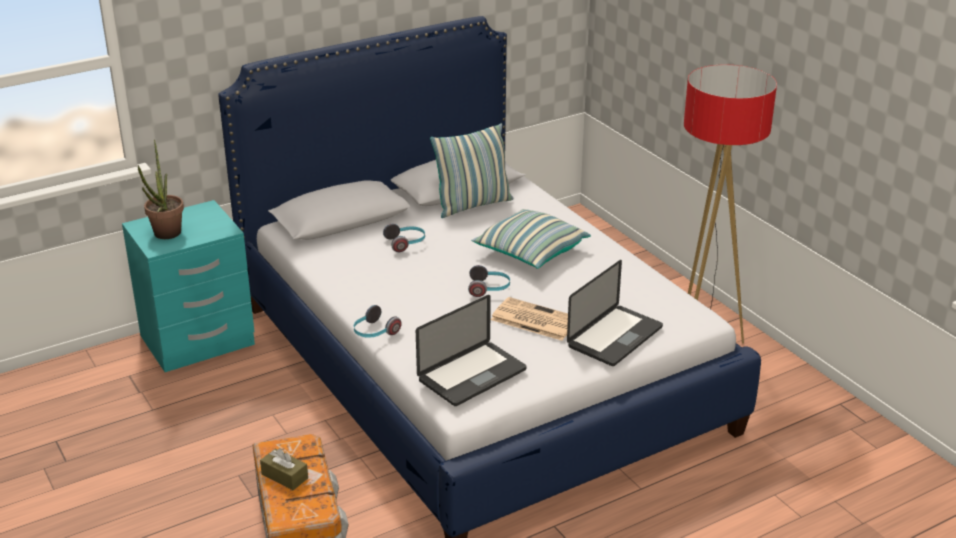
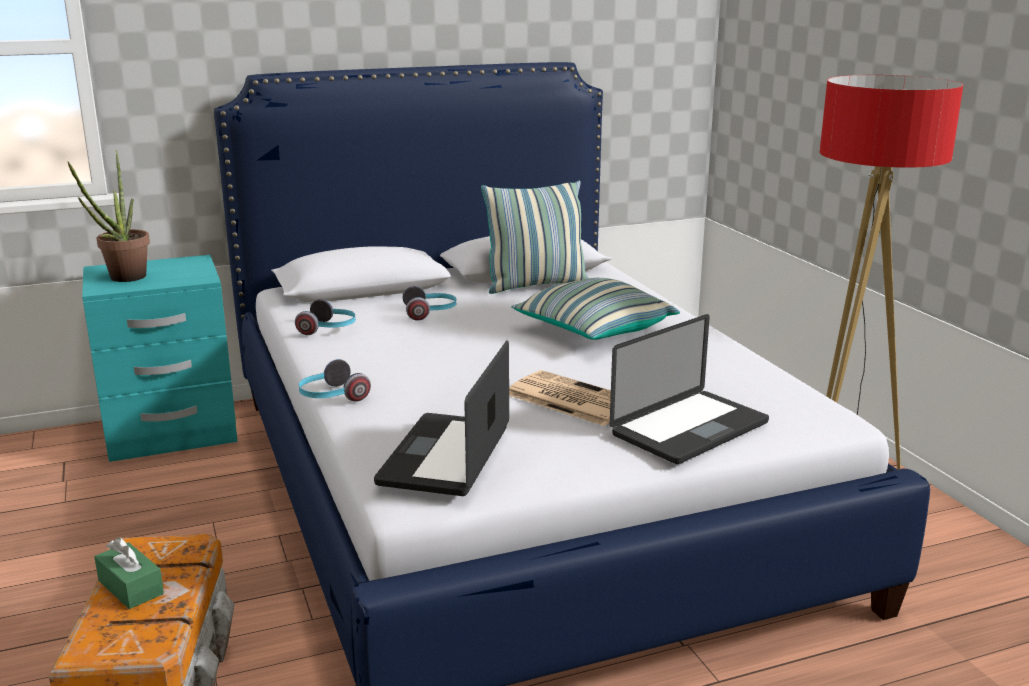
camera: 10 degrees right, 10 degrees down
brown tissue box [260,448,308,490] -> green tissue box [94,537,164,609]
laptop [416,295,527,406] -> laptop turned 135 degrees clockwise [374,340,509,496]
headphones [468,265,510,297] -> headphones moved to [295,299,356,335]

